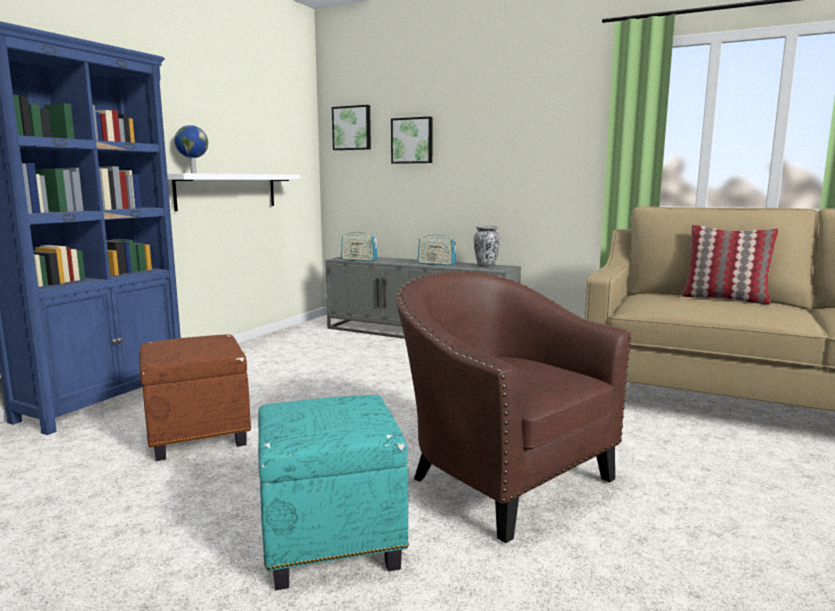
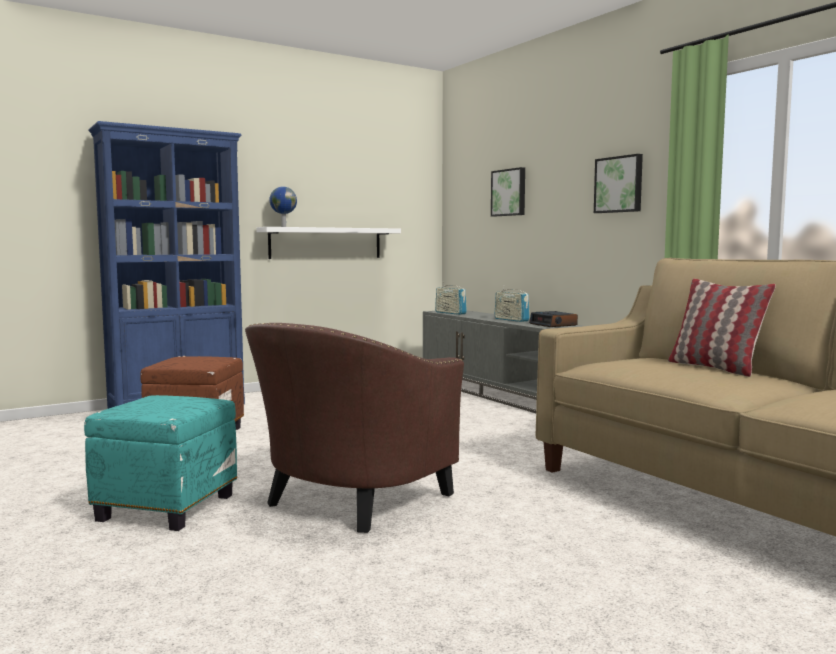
camera: 30 degrees right, 5 degrees down
picture [332,105,371,150] -> picture moved to [594,154,643,213]
brown armchair [396,271,631,543] -> brown armchair turned 135 degrees counterclockwise [245,323,464,533]
vase [474,226,500,267] -> alarm clock [529,311,578,327]

